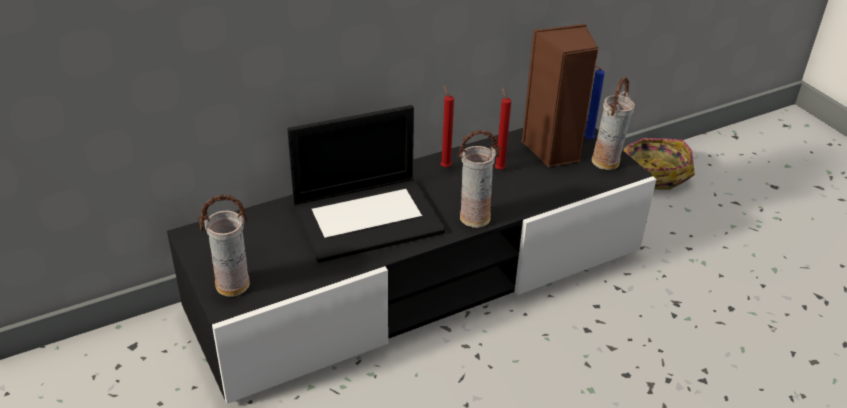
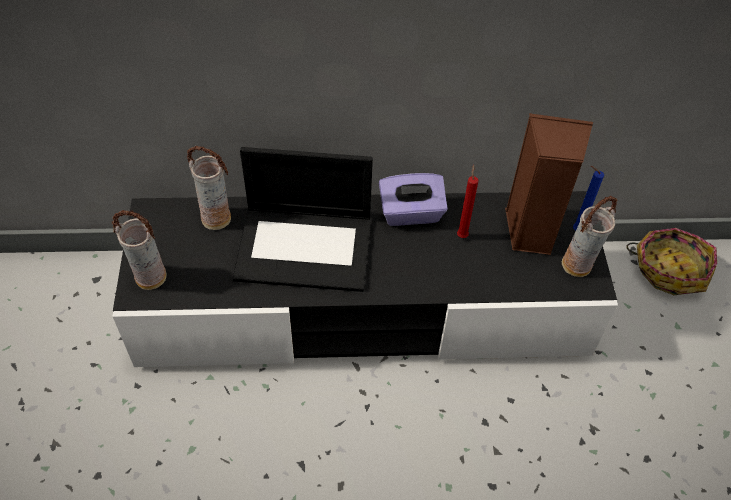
camera: 25 degrees right, 15 degrees up
red candle [441,85,454,168] -> purple tissue box [379,173,448,226]
vase [457,130,501,228] -> vase moved to [187,146,231,230]

